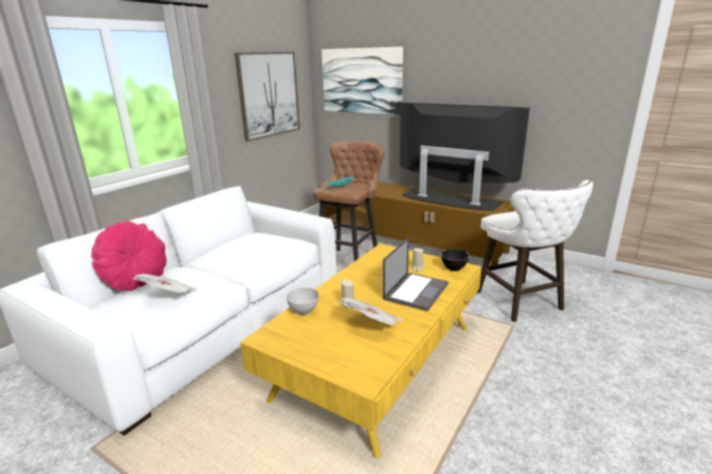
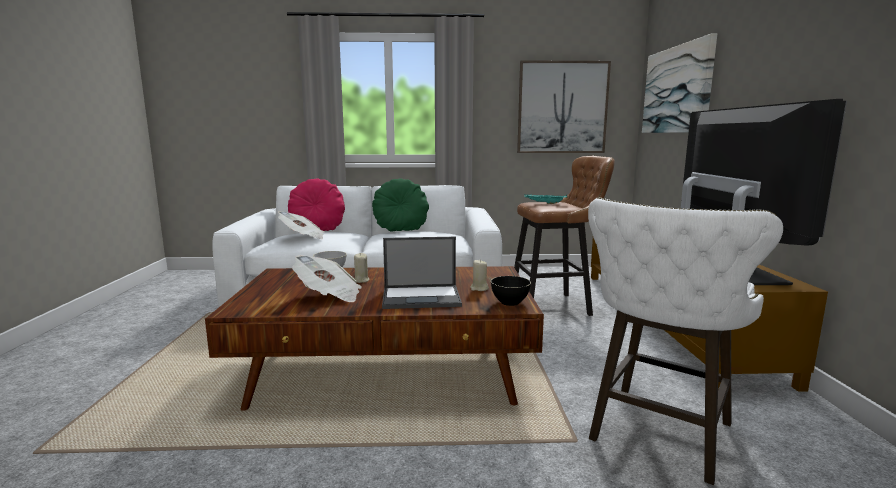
camera: 55 degrees right, 10 degrees down
yellow coffee table [240,244,481,458] -> brown coffee table [205,266,544,411]
none -> green pillow [372,179,429,232]

